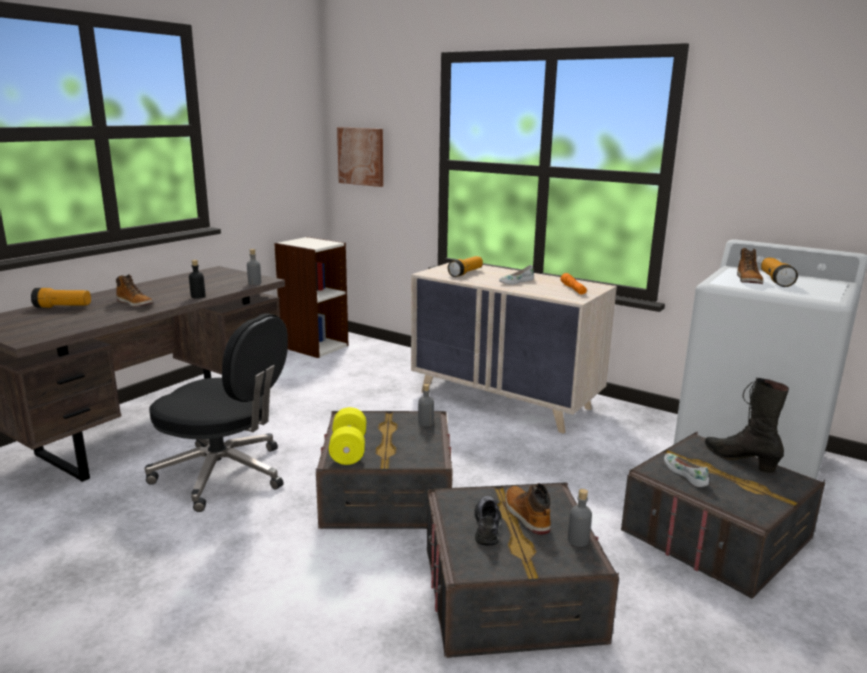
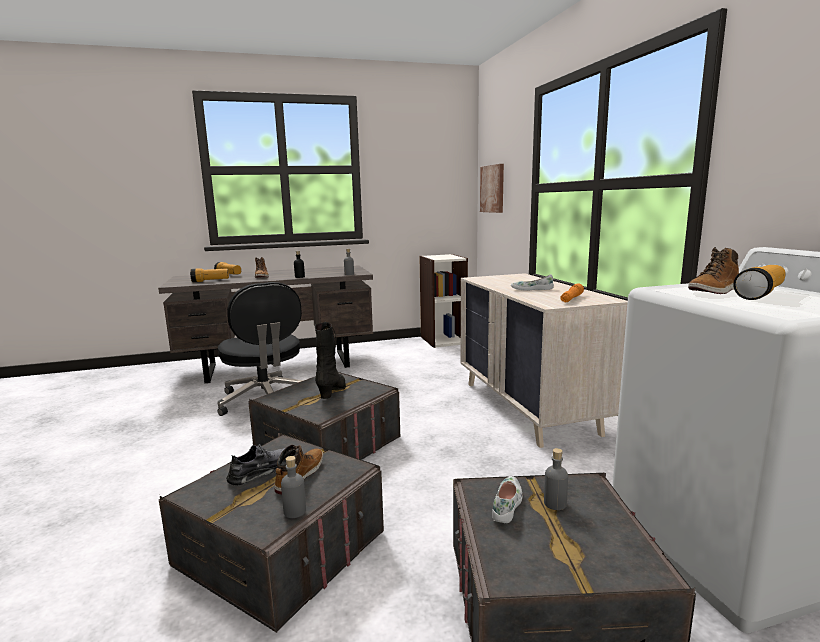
camera: 40 degrees right, 5 degrees down
yellow dumbbell [329,407,366,465] -> none
grey bottle [418,384,434,426] -> grey bottle moved to [544,448,568,510]
flashlight [448,256,483,277] -> flashlight moved to [190,268,229,282]
black boot [705,378,789,473] -> black boot moved to [315,322,346,399]

